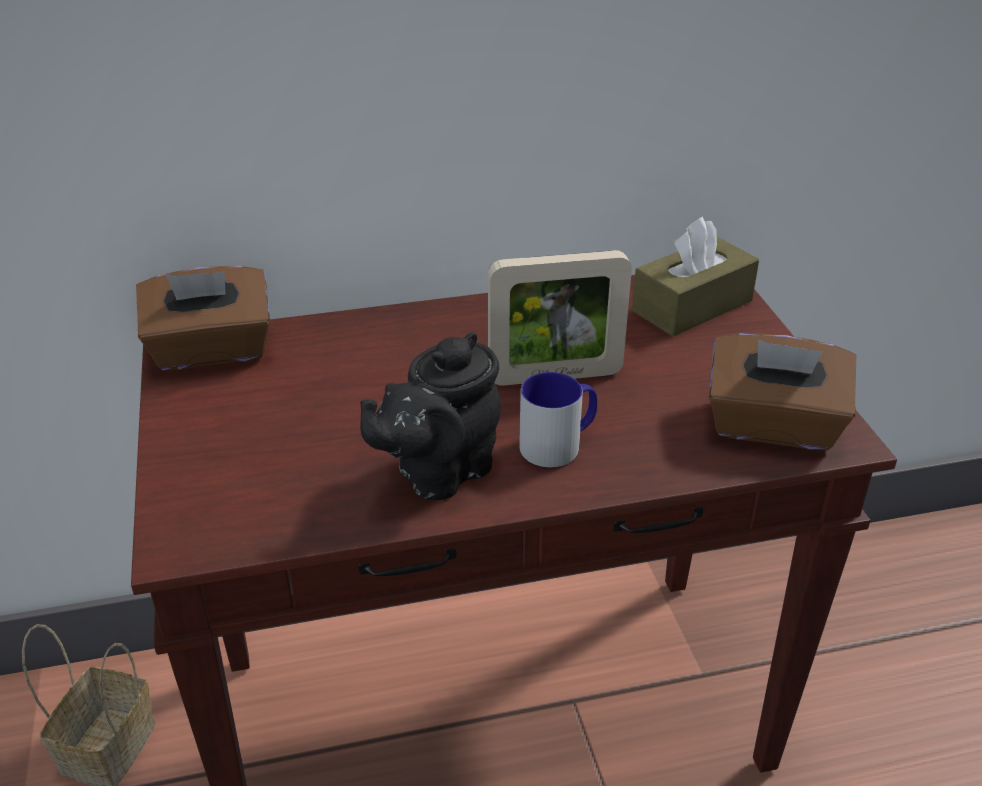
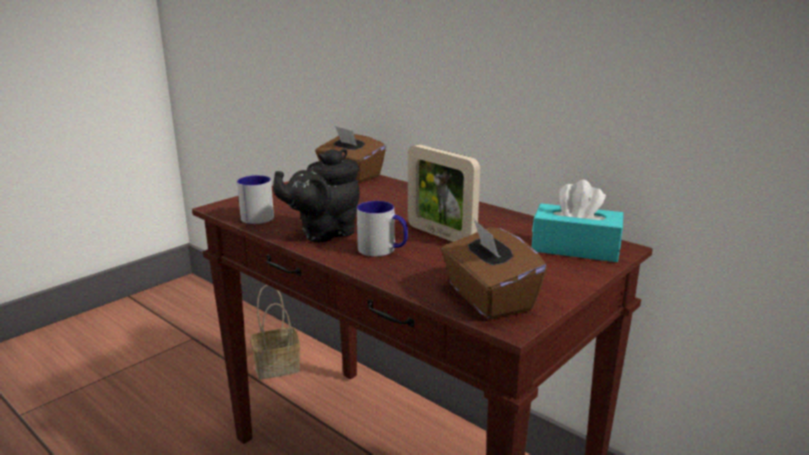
camera: 55 degrees right, 15 degrees down
black teapot [360,332,501,500] -> black teapot turned 45 degrees counterclockwise [273,149,360,242]
brown tissue box [632,217,759,337] -> turquoise tissue box [532,180,624,262]
none -> mug [237,175,274,224]

